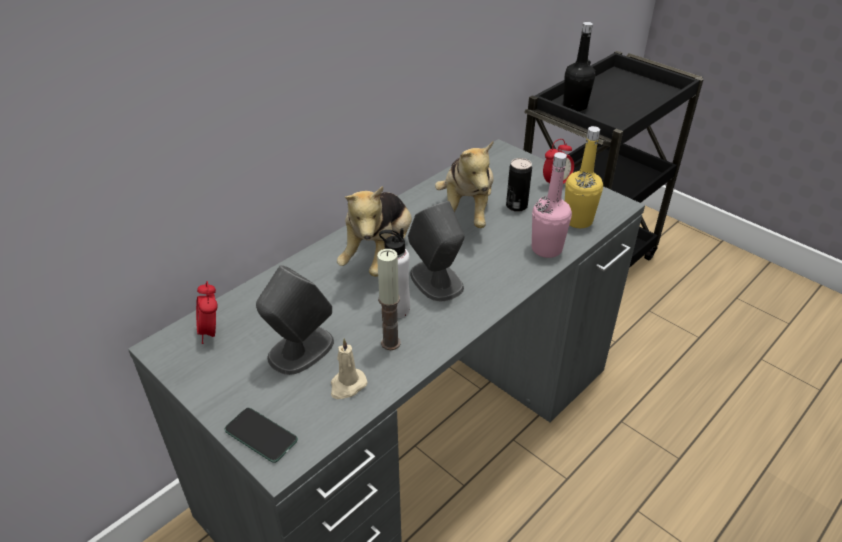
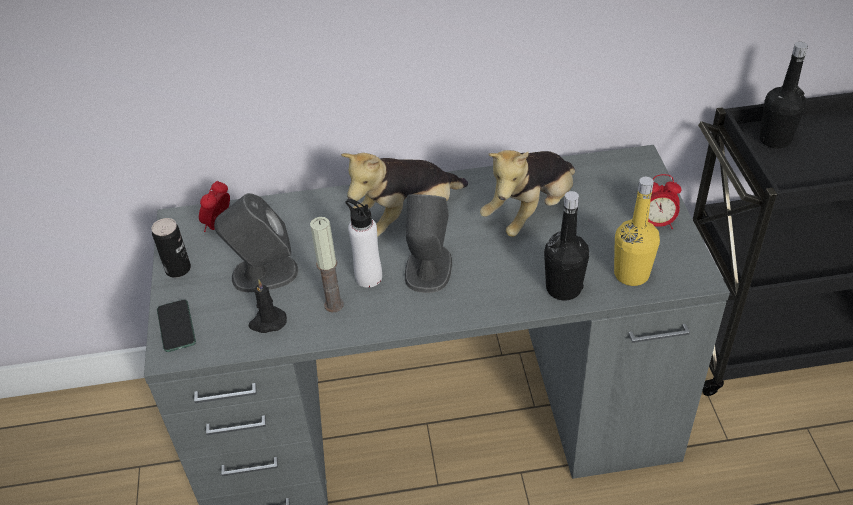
camera: 40 degrees right, 5 degrees up
beige candle [331,338,367,399] -> black candle [248,279,287,333]
can [506,158,532,212] -> can moved to [151,218,191,278]
pink bottle [532,152,572,258] -> black bottle [544,191,589,301]

